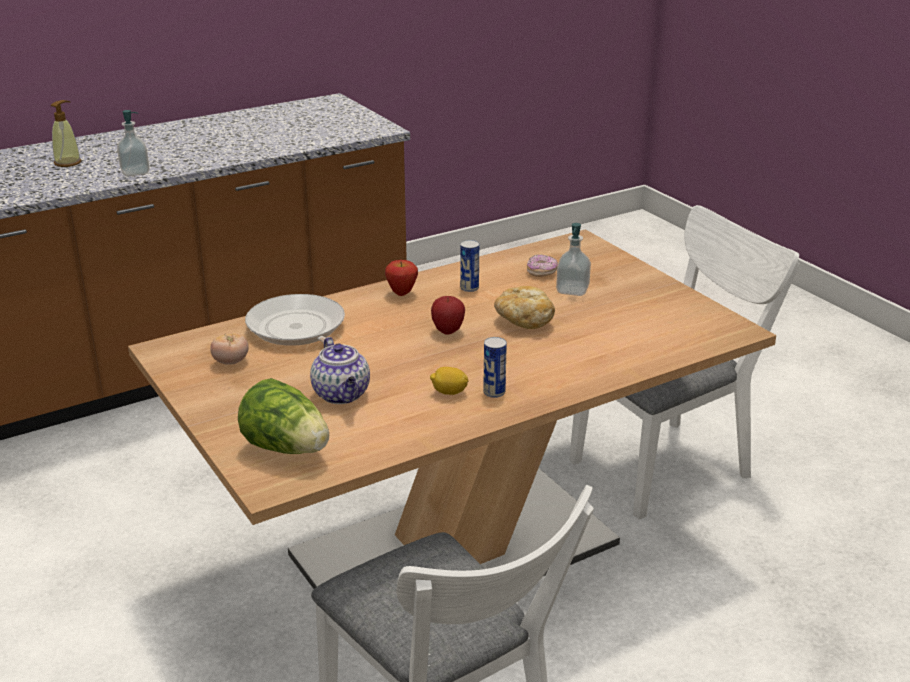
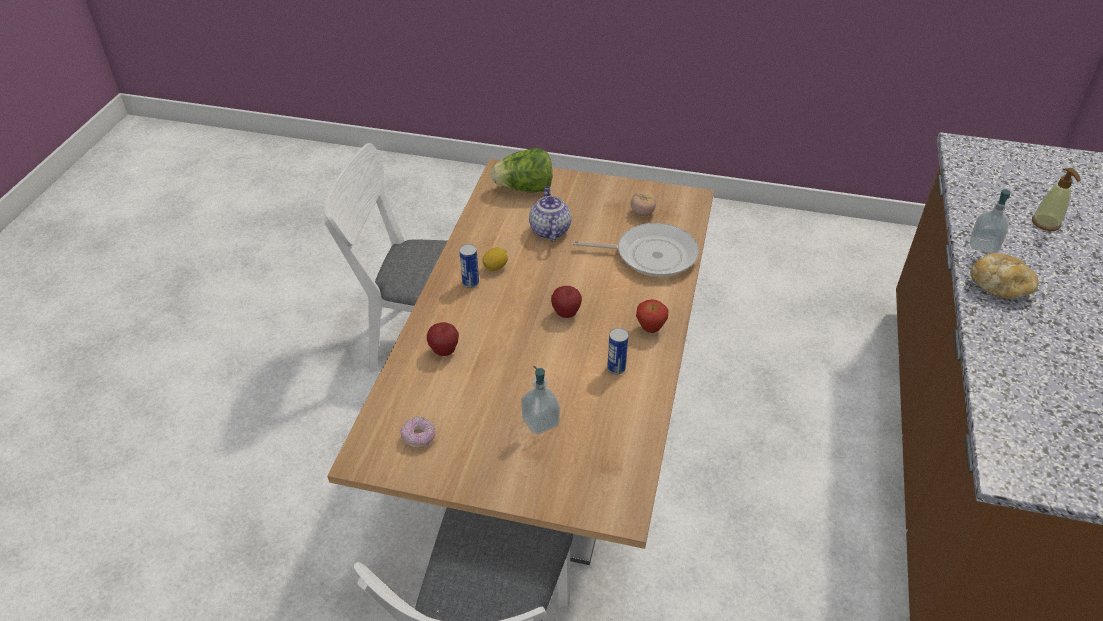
camera: 135 degrees right, 15 degrees up
teapot [310,337,370,404] -> teapot turned 60 degrees clockwise [529,186,571,242]
bread [494,286,555,329] -> bread moved to [970,253,1039,299]
donut [527,254,558,277] -> donut moved to [400,416,436,448]
none -> apple [427,322,459,356]

